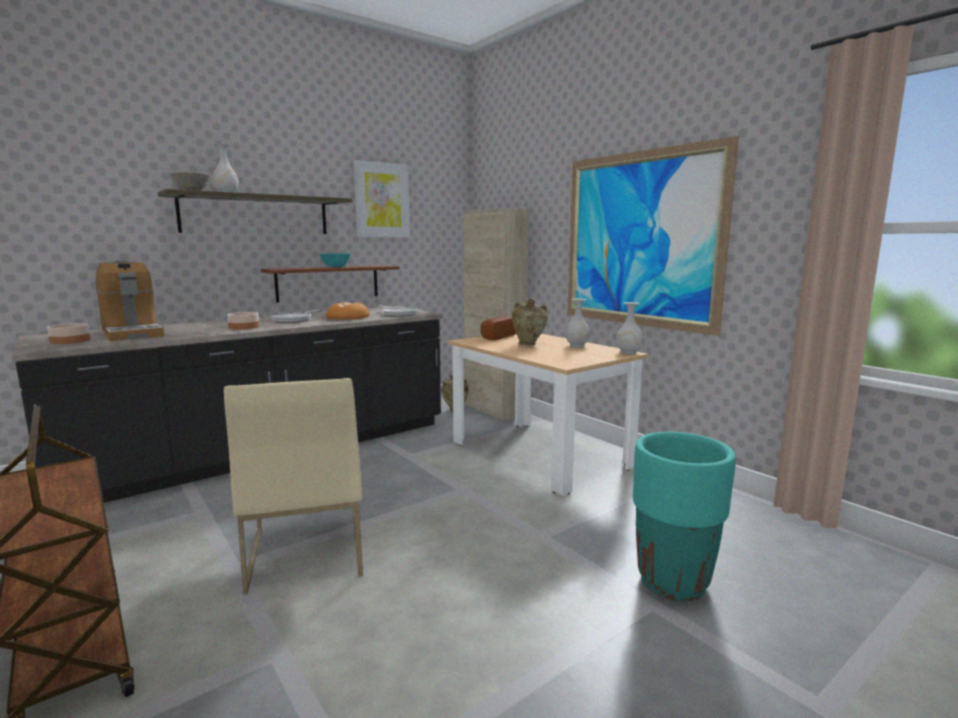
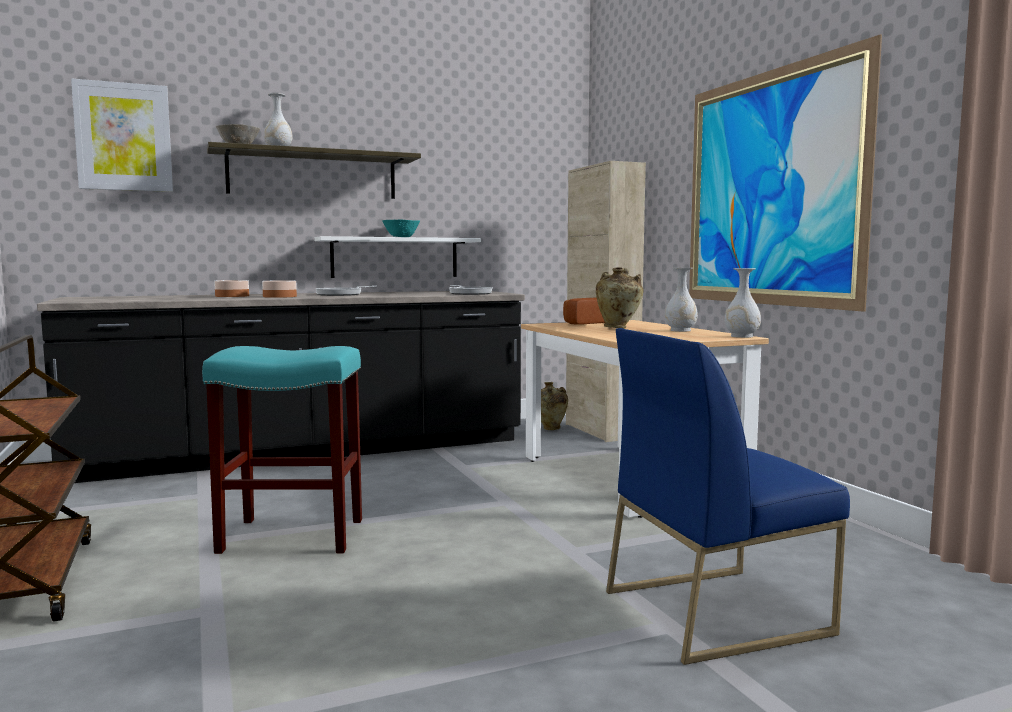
camera: 15 degrees right, 5 degrees down
bowl [47,323,90,344] -> bowl moved to [214,280,249,297]
coffee machine [96,260,164,341] -> none
beige chair [224,378,363,595] -> turquoise stool [202,346,362,554]
brown shelf [260,265,400,303] -> white shelf [314,236,481,278]
bread [326,302,369,320] -> none
picture [353,160,410,237] -> picture moved to [71,79,173,192]
turquoise planter [633,432,736,601] -> blue chair [606,328,850,665]

